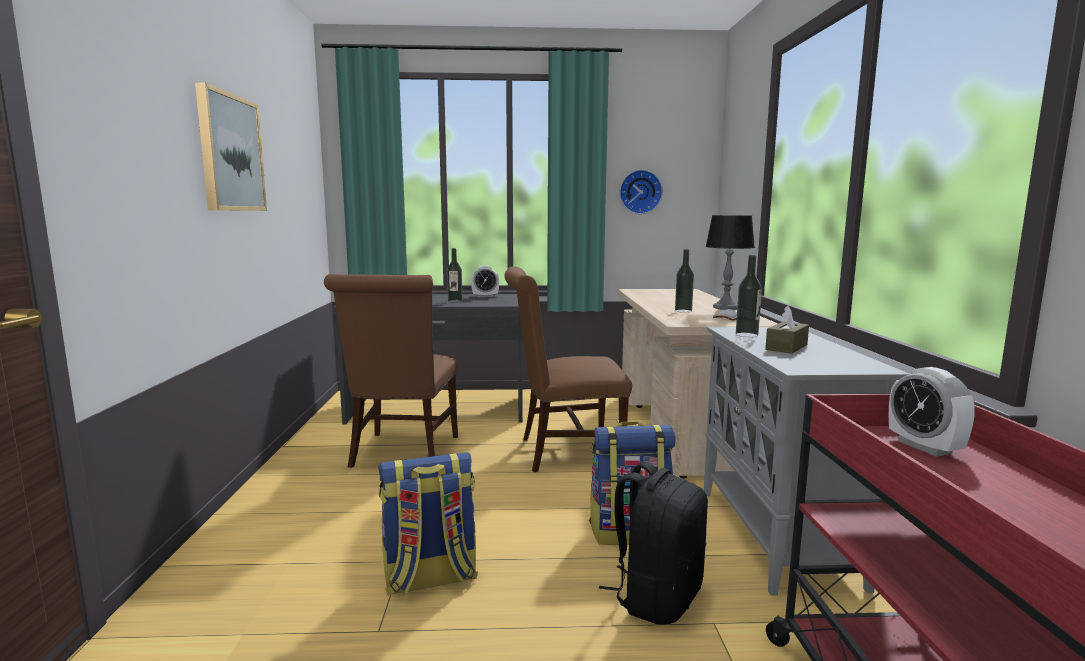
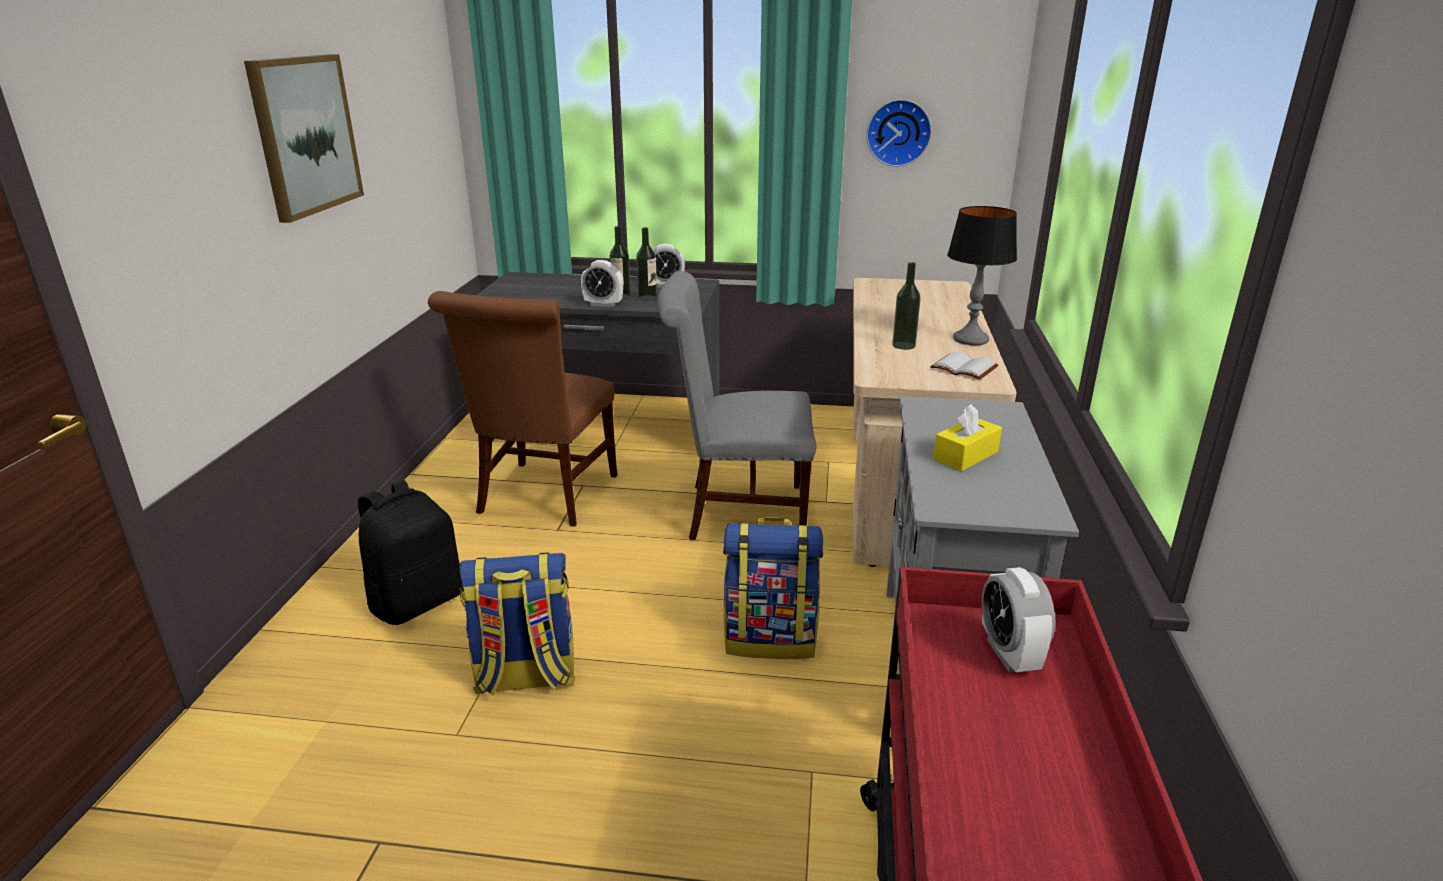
camera: 10 degrees right, 15 degrees up
brown chair [504,266,632,472] -> grey chair [658,271,816,540]
black backpack [599,461,708,625] -> black backpack moved to [358,480,462,625]
bottle [736,255,762,337] -> bottle moved to [636,227,657,301]
brown tissue box [765,306,809,354] -> yellow tissue box [933,404,1002,471]
none -> alarm clock [581,260,623,307]

